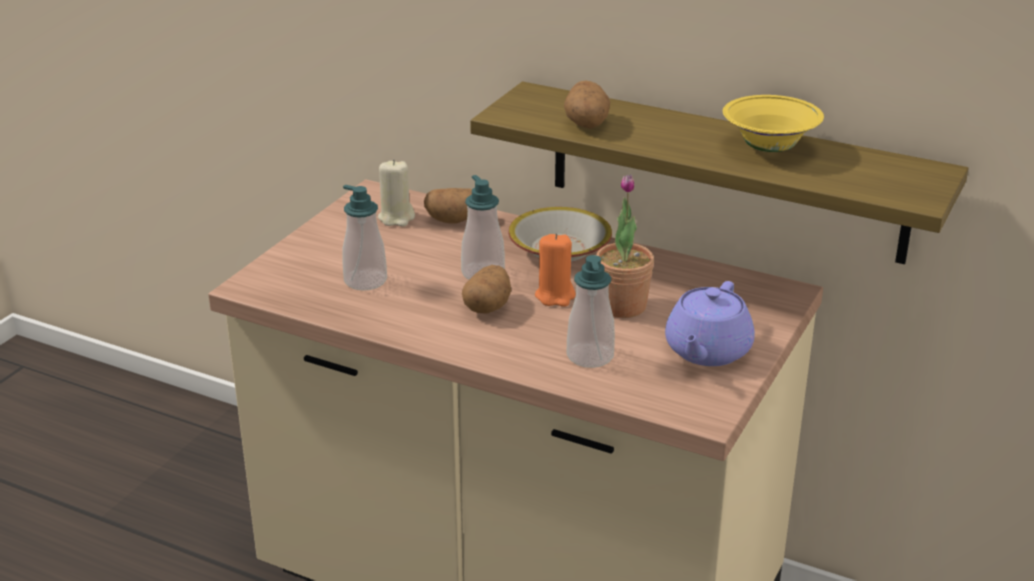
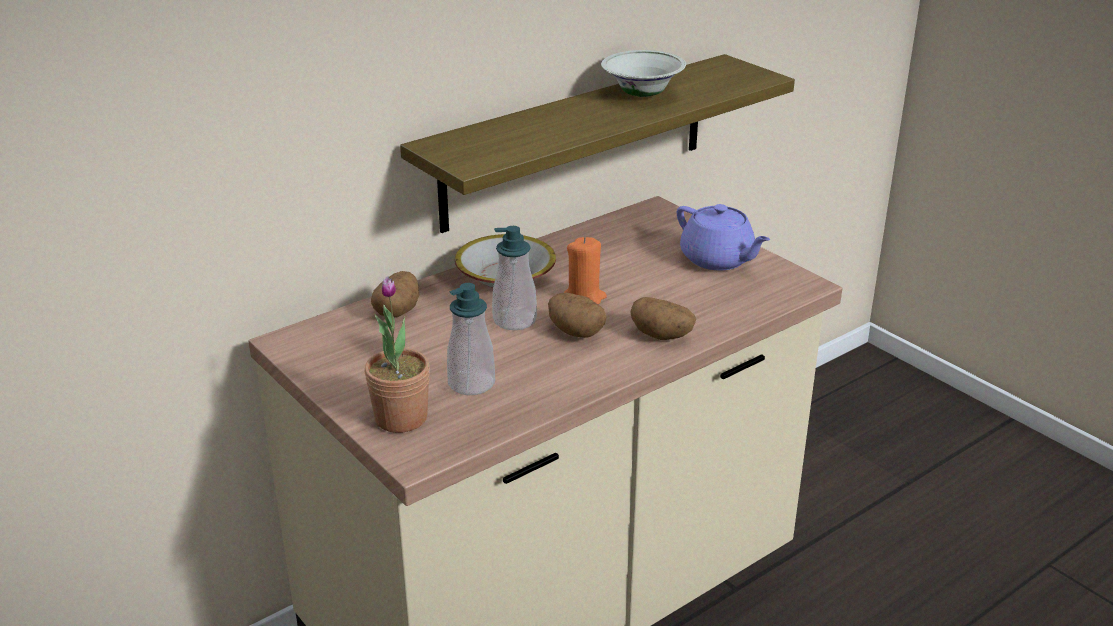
camera: 65 degrees left, 0 degrees up
beige candle [378,159,415,227] -> none
potato [564,81,610,129] -> potato moved to [631,297,696,340]
soap dispenser [567,255,615,368] -> none
potted plant [596,174,654,318] -> potted plant moved to [365,276,430,433]
yellow bowl [723,95,824,152] -> white bowl [601,50,686,97]

